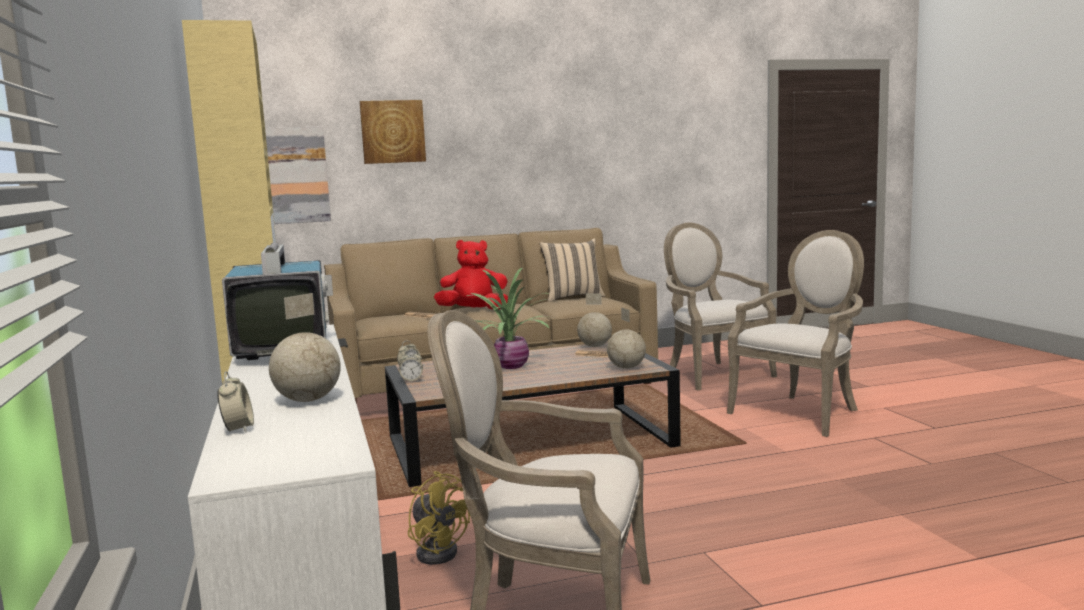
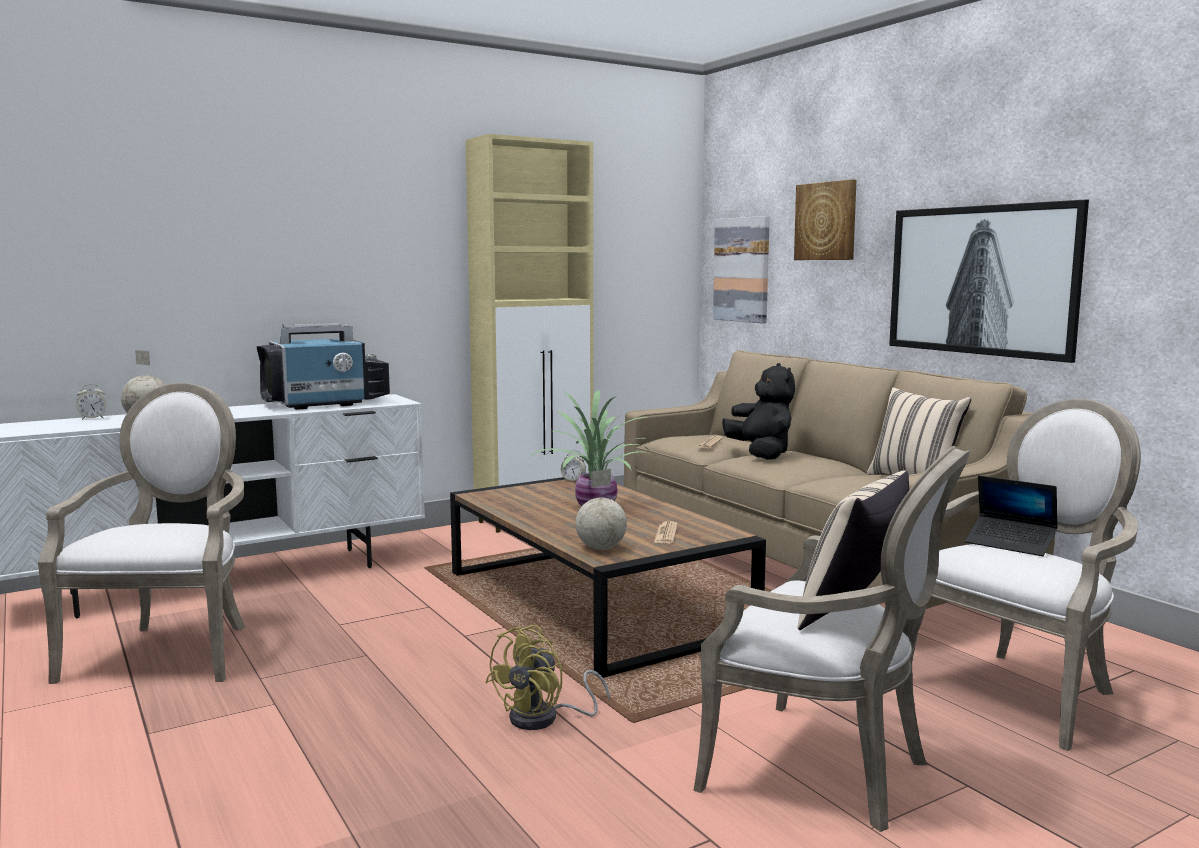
camera: 75 degrees right, 0 degrees up
alarm clock [399,350,423,381] -> none
yellow fan [408,471,470,565] -> yellow fan moved to [485,625,610,730]
red plush toy [434,240,508,310] -> black plush toy [722,363,795,460]
globe [577,294,612,347] -> none
none -> beige pillow [797,470,909,630]
none -> picture [889,199,1089,363]
none -> laptop [965,476,1058,556]

